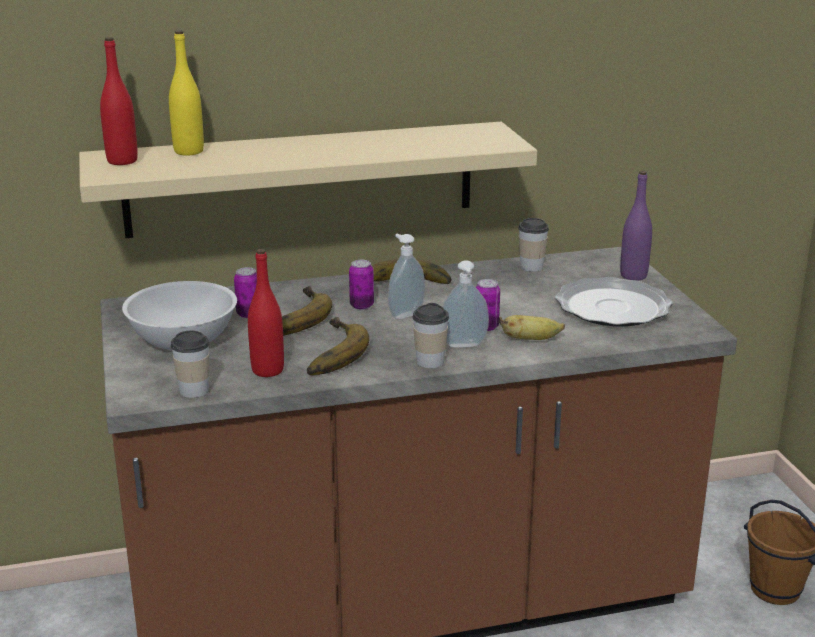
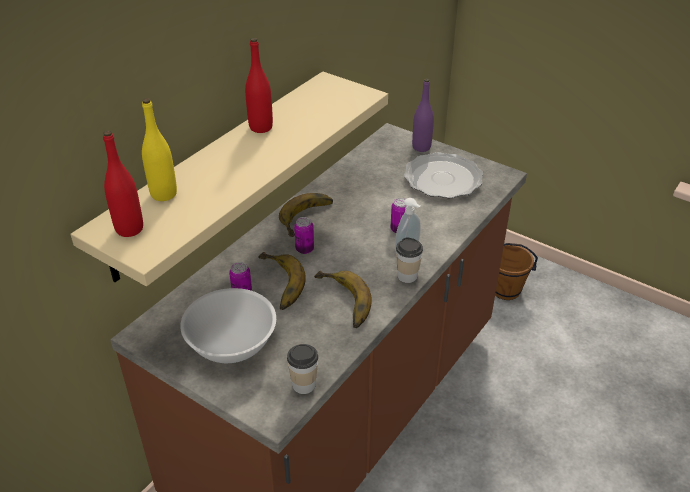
camera: 40 degrees left, 15 degrees up
red bottle [248,249,284,377] -> red bottle moved to [245,38,273,133]
soap dispenser [388,234,425,319] -> none
banana [499,315,565,340] -> none
cup [518,218,549,272] -> none

